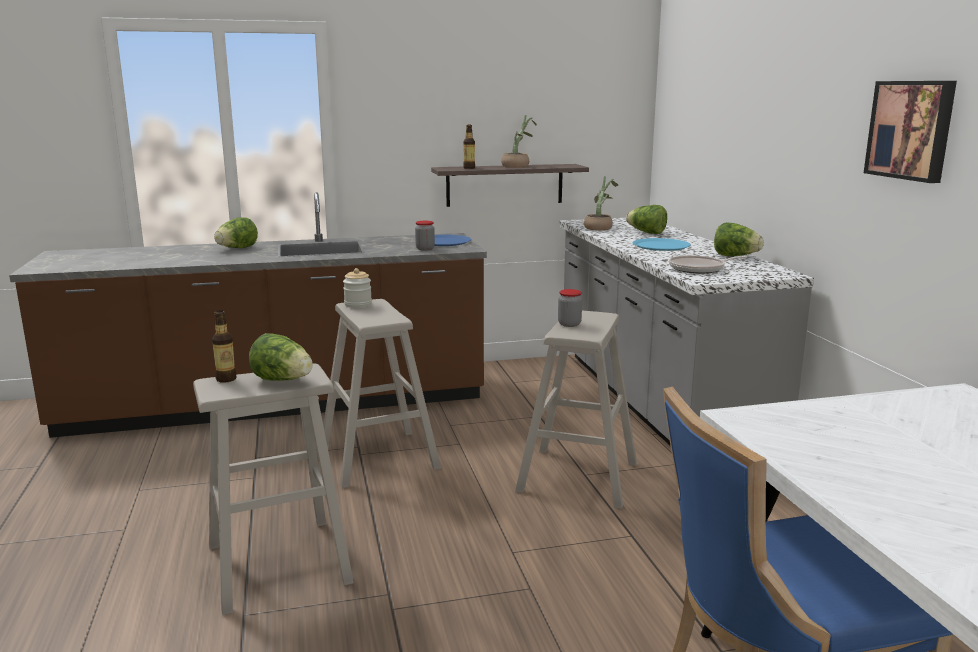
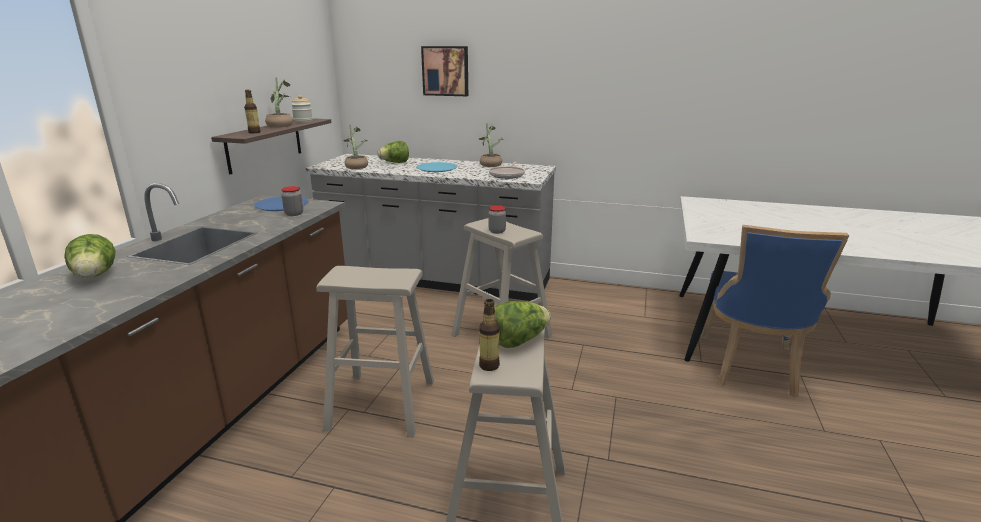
camera: 60 degrees left, 5 degrees up
jar [343,268,372,308] -> jar moved to [291,95,313,123]
lettuce [714,223,764,256] -> potted plant [479,123,504,167]
picture [864,81,957,183] -> picture moved to [421,46,468,96]

